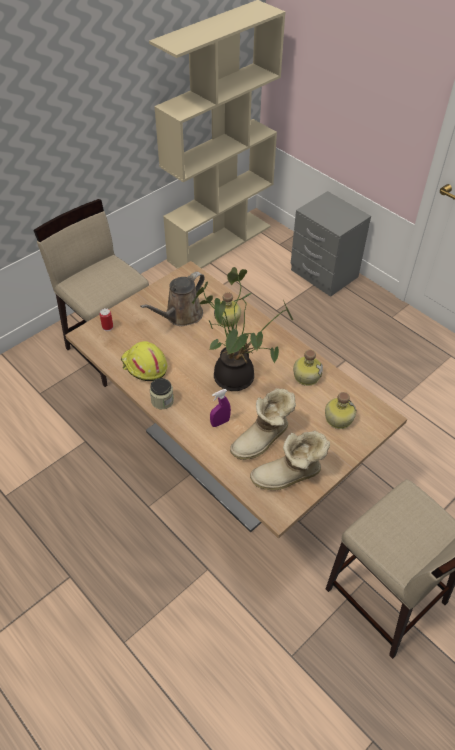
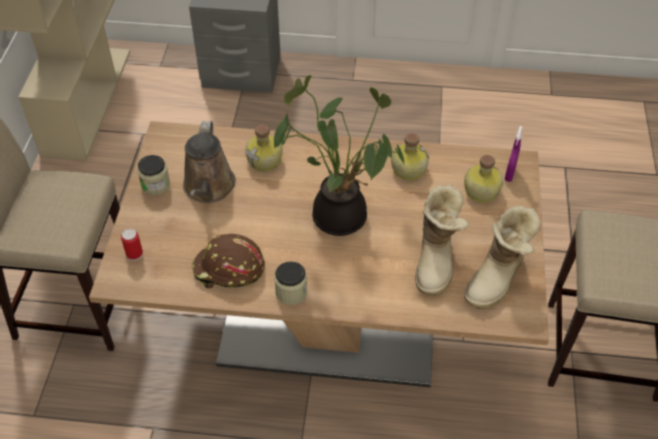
camera: 40 degrees left, 0 degrees up
yellow hard hat [121,341,167,381] -> brown hard hat [192,234,265,289]
purple spray bottle [210,389,231,427] -> purple spray bottle moved to [505,126,523,182]
none -> jar [138,155,170,195]

